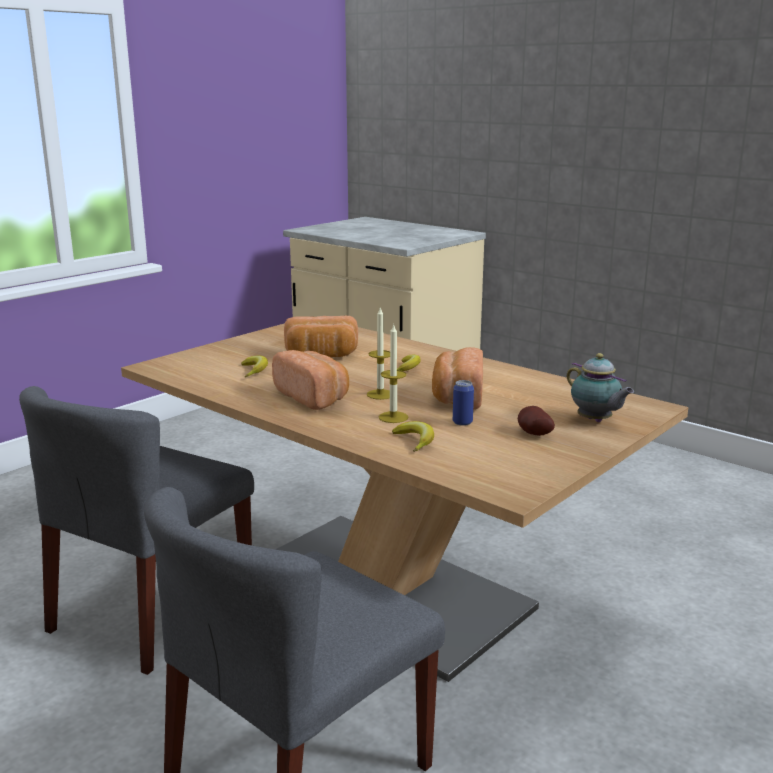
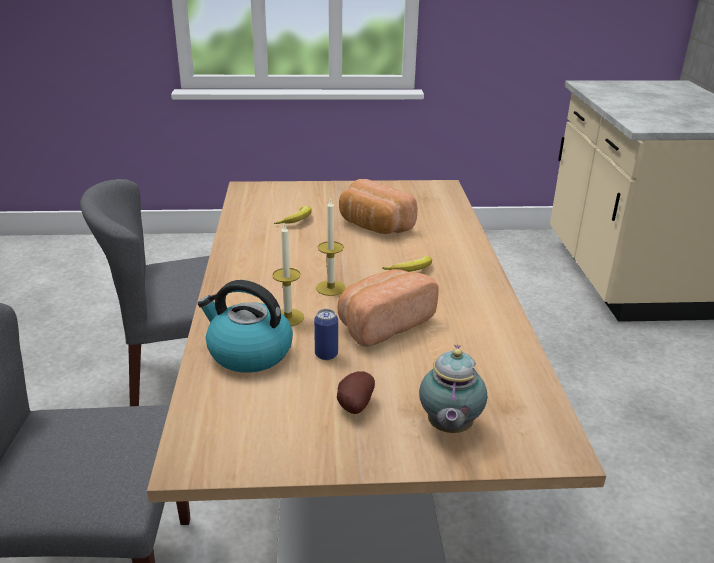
camera: 45 degrees right, 10 degrees up
bread [272,350,349,410] -> none
banana [392,421,434,452] -> kettle [198,280,293,373]

